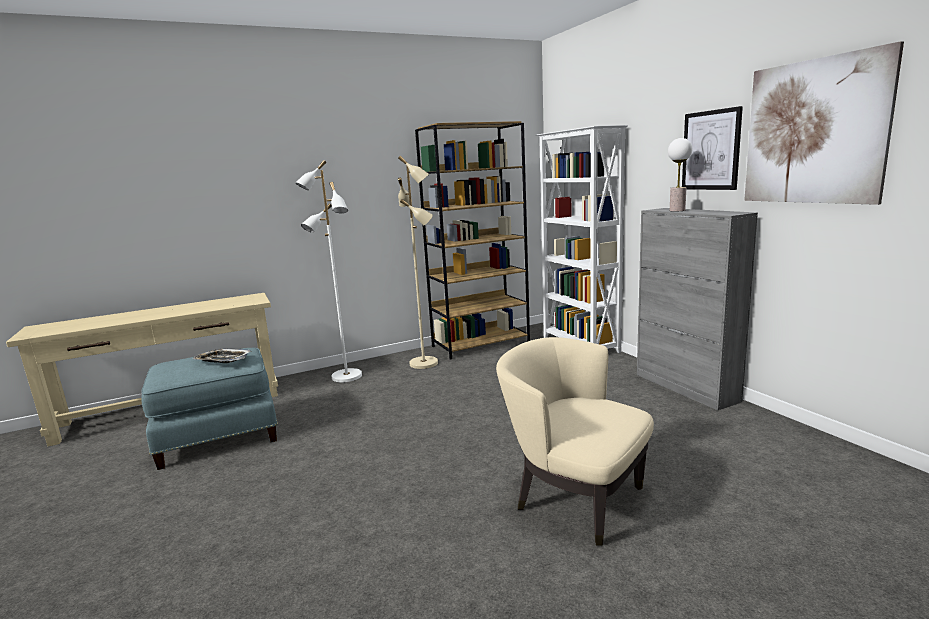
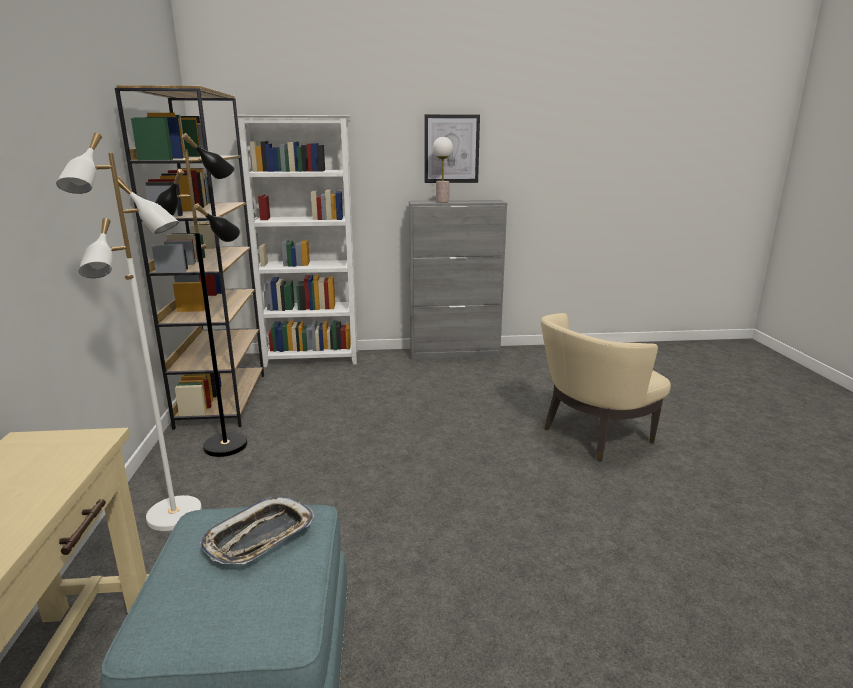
camera: 70 degrees left, 5 degrees up
beige floor lamp [398,156,438,369] -> black floor lamp [155,133,247,457]
picture [744,41,904,205] -> none

